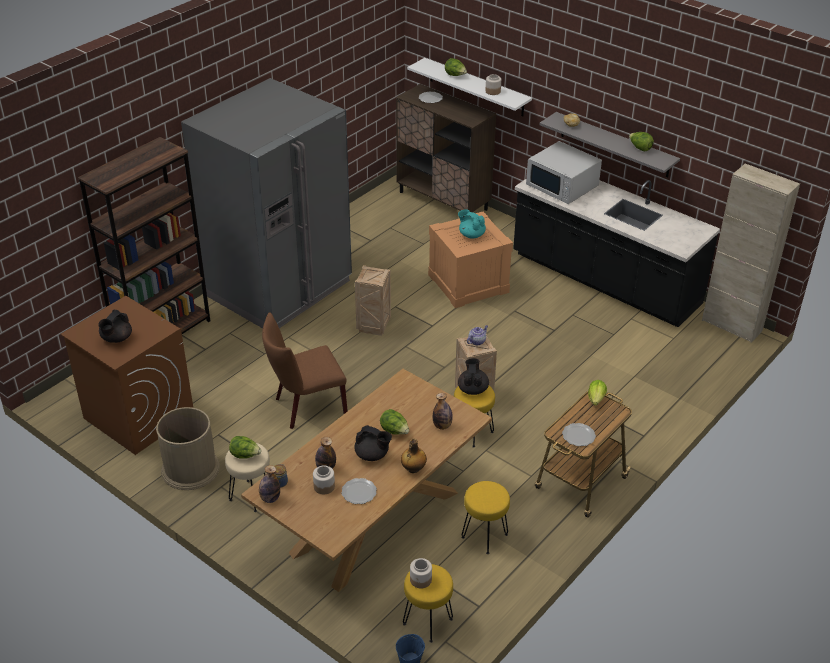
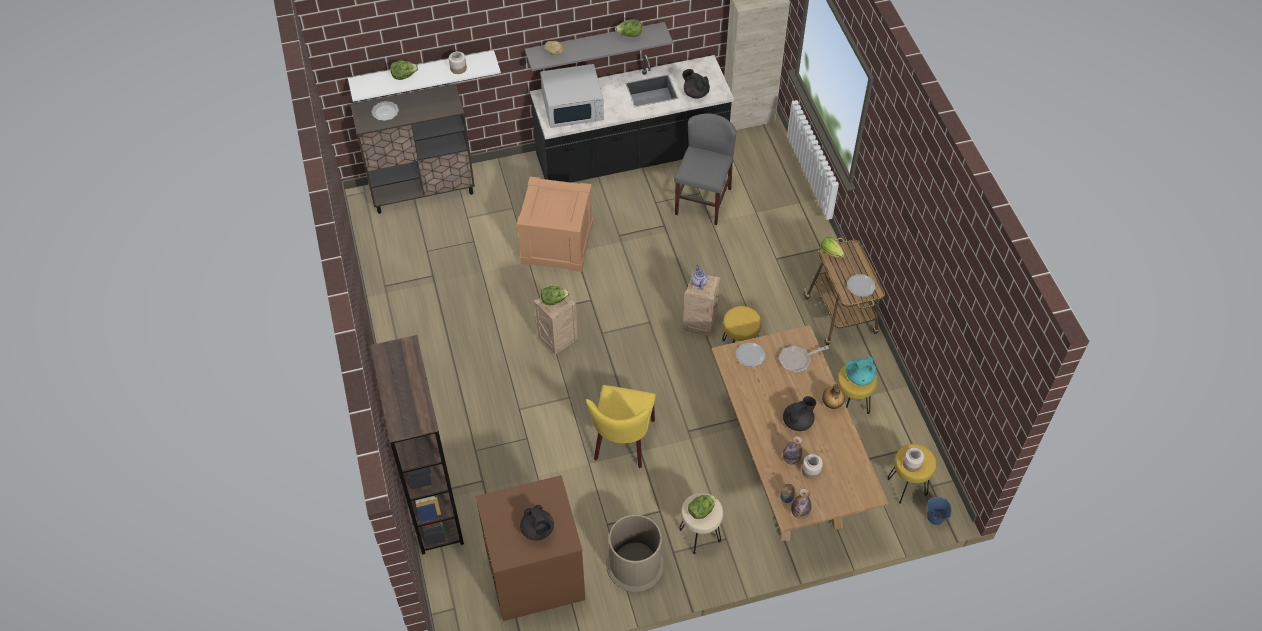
camera: 55 degrees left, 15 degrees up
grey fridge [181,78,352,328] -> none
brown chair [262,312,348,429] -> yellow chair [586,385,656,468]
plate [342,478,377,504] -> plate moved to [736,342,765,367]
lettuce [380,409,409,435] -> lettuce moved to [541,286,570,305]
bottle [433,393,453,430] -> frying pan [779,345,829,373]
turquoise teapot [458,209,486,239] -> turquoise teapot moved to [846,356,876,386]
black teapot [458,358,489,395] -> black teapot moved to [682,69,710,99]
none -> grey chair [674,113,736,225]

